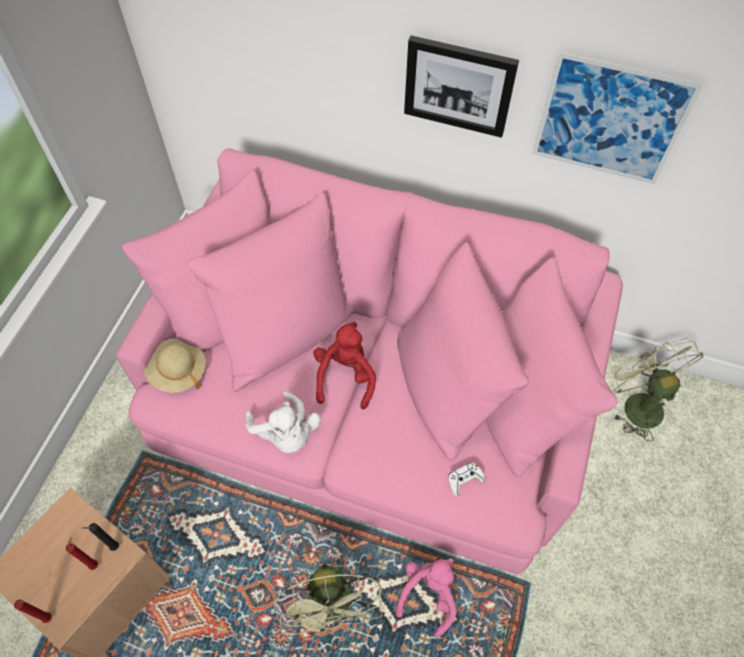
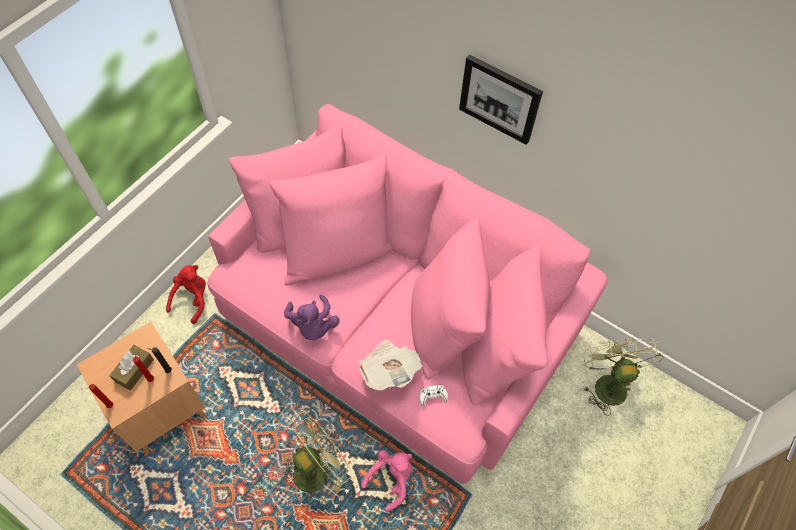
camera: 15 degrees right, 0 degrees up
beige hat [144,338,206,393] -> none
white plush toy [245,391,321,453] -> purple plush toy [284,295,340,340]
green fan [274,561,382,640] -> green fan turned 135 degrees counterclockwise [282,412,352,493]
red plush toy [313,322,376,410] -> red plush toy moved to [166,265,206,324]
picture [532,51,703,184] -> none
none -> brown tissue box [109,345,154,390]
none -> newspaper [358,340,422,390]

